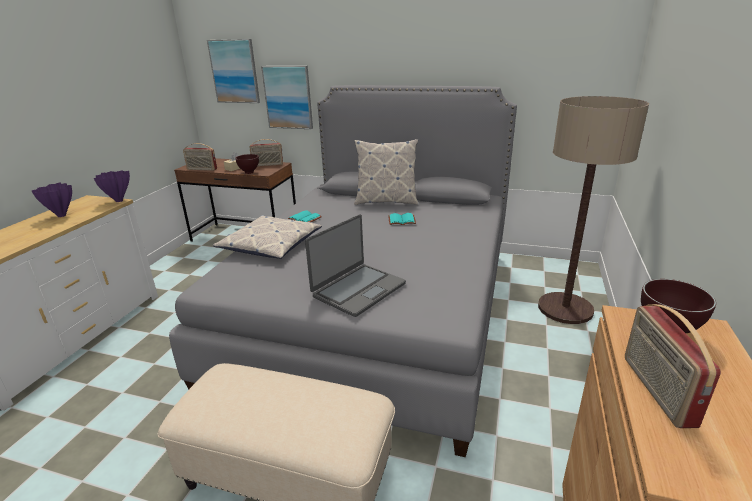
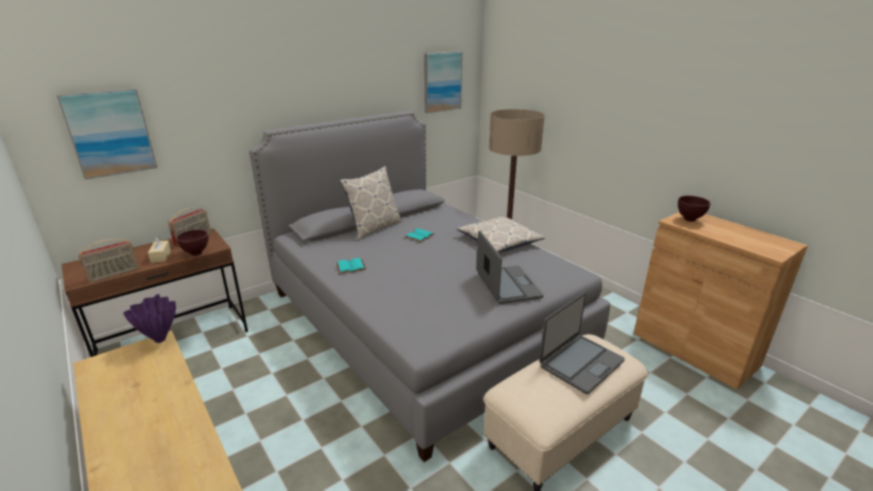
camera: 55 degrees left, 0 degrees up
purple vase [32,182,72,217] -> none
pillow [213,215,322,259] -> pillow moved to [457,216,545,253]
picture [261,66,313,129] -> picture moved to [424,51,463,113]
radio [625,304,721,428] -> none
none -> laptop [539,292,625,394]

